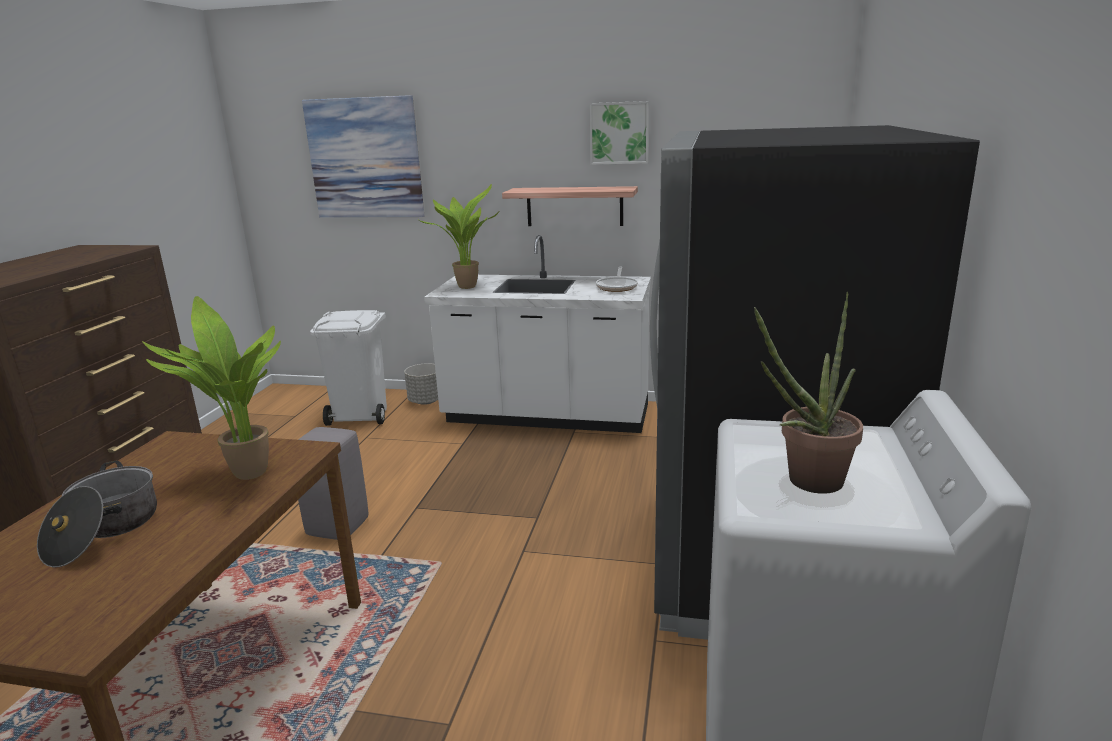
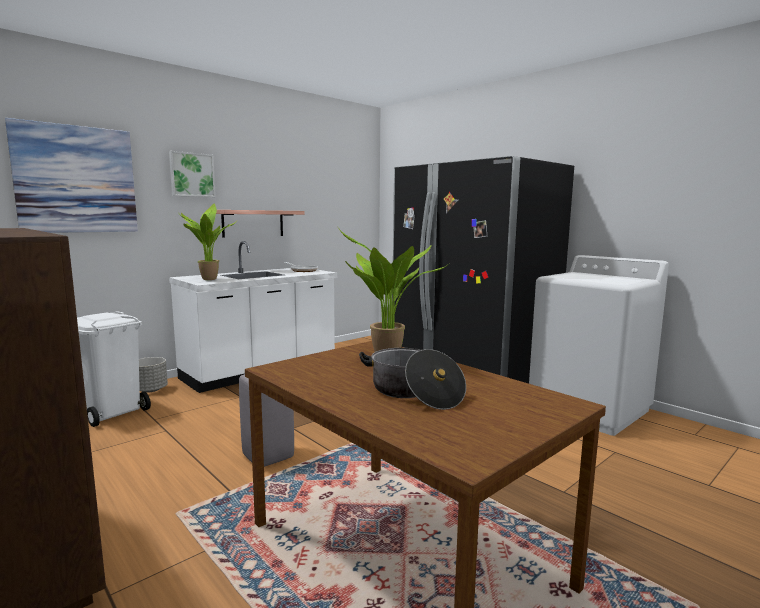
camera: 55 degrees left, 10 degrees down
picture [589,101,649,165] -> picture moved to [169,151,216,197]
potted plant [754,292,863,494] -> none

